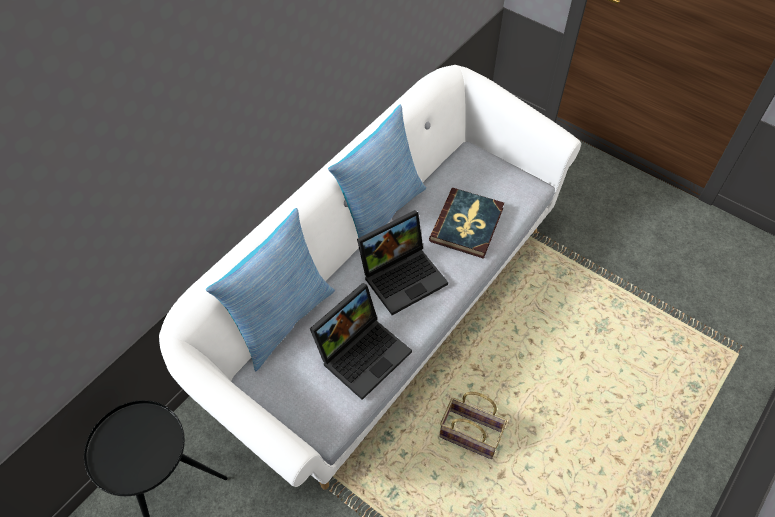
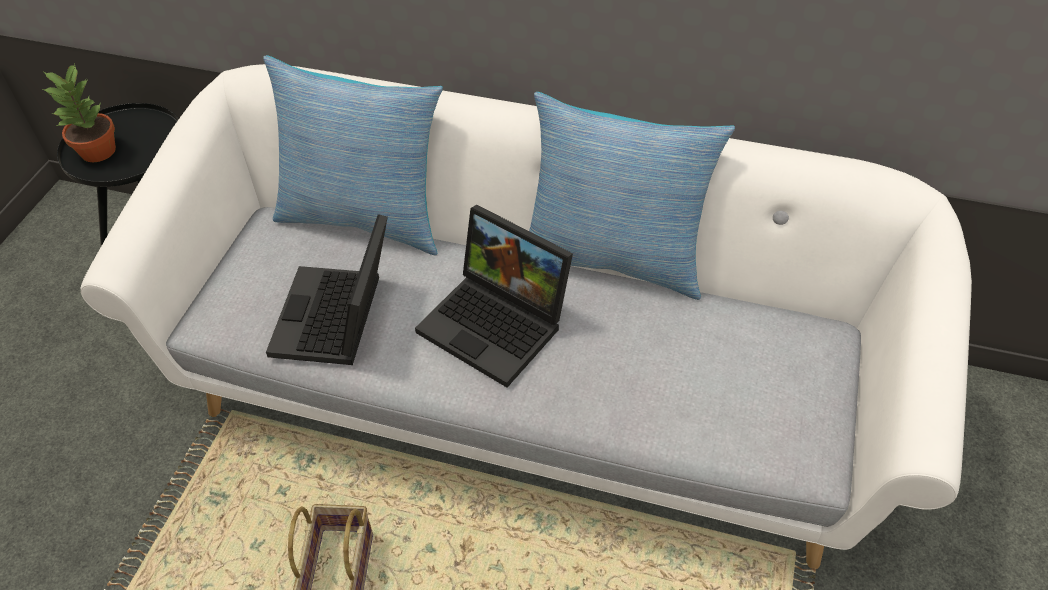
camera: 70 degrees right, 5 degrees down
laptop [310,283,412,400] -> laptop turned 75 degrees clockwise [266,214,388,365]
book [429,188,504,259] -> none
none -> potted plant [42,64,116,162]

